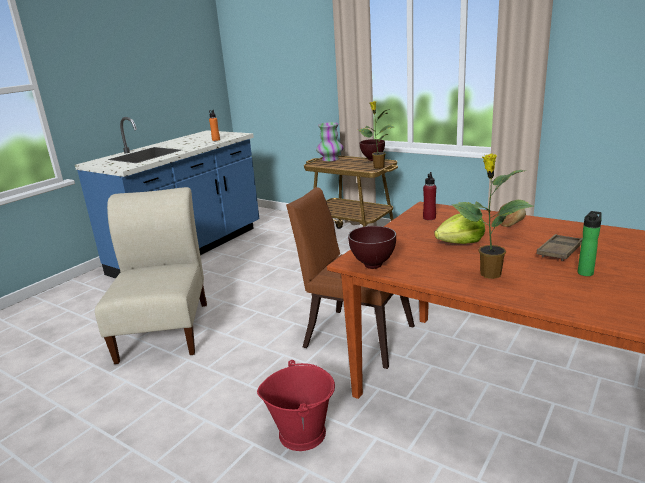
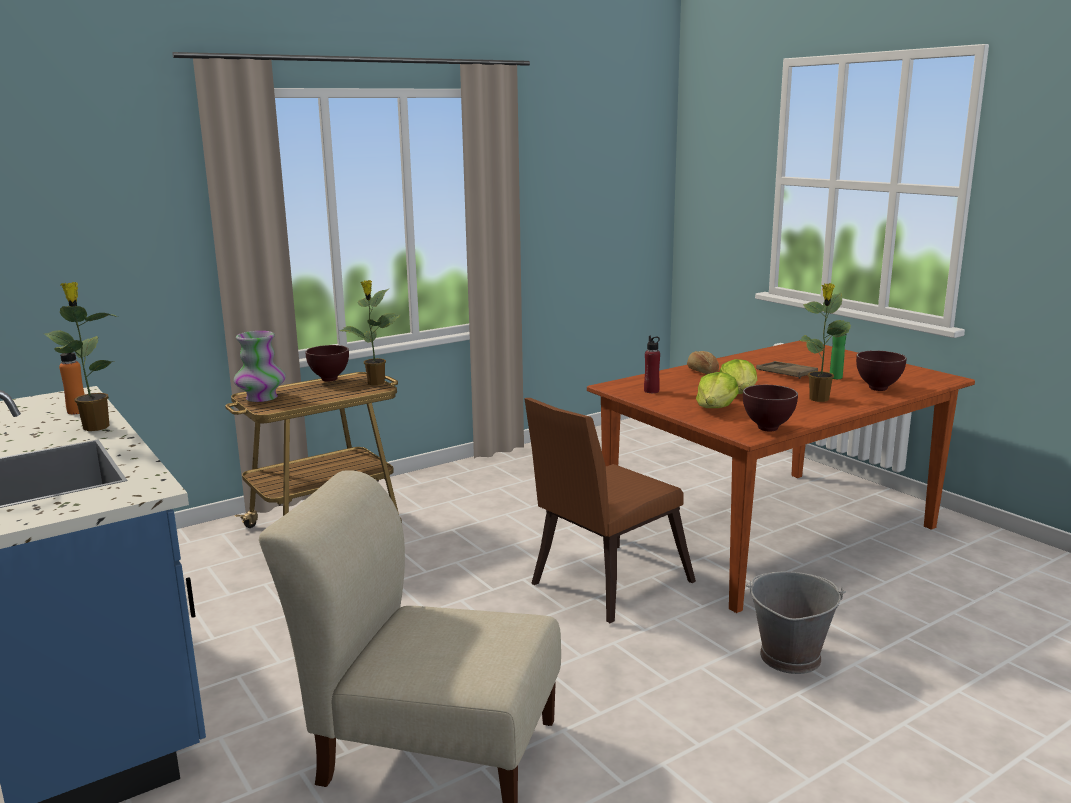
camera: 70 degrees left, 5 degrees down
red bucket [257,360,335,451] -> grey bucket [746,572,846,674]
none -> potted plant [44,282,118,431]
none -> lettuce [696,372,739,408]
none -> brown bowl [856,350,907,391]

